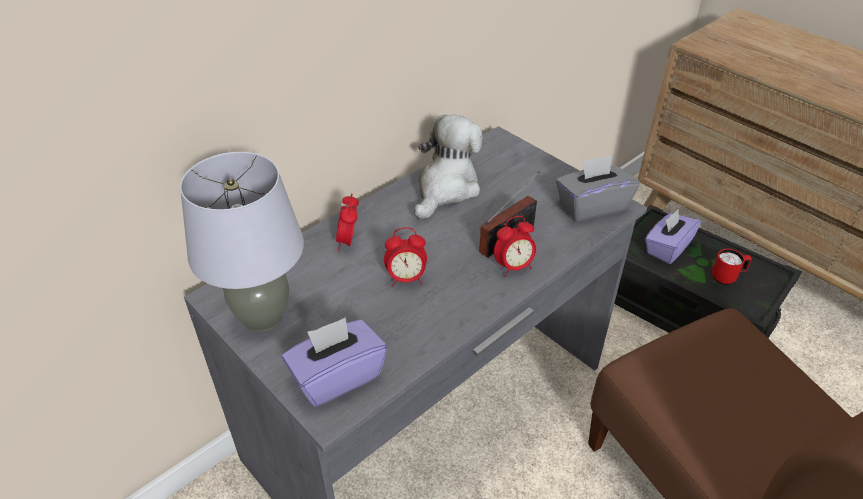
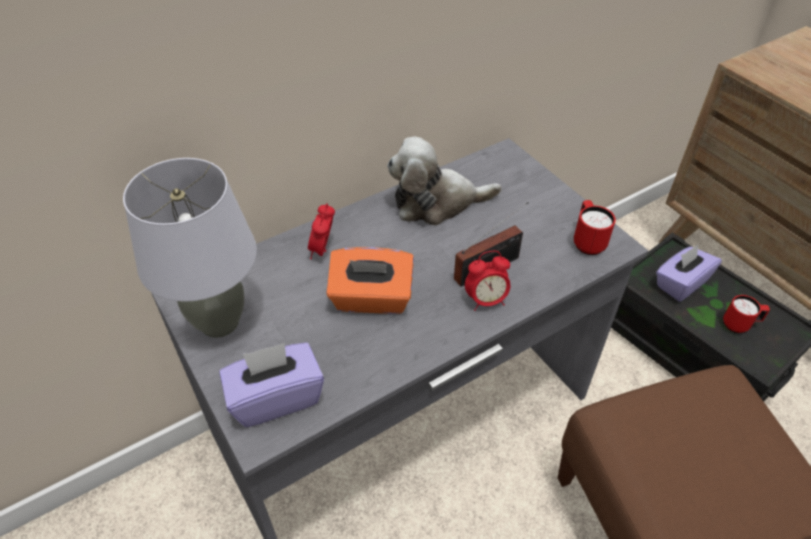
camera: 10 degrees right, 5 degrees up
alarm clock [384,227,427,287] -> orange tissue box [326,247,414,314]
plush toy [414,115,483,219] -> plush toy turned 135 degrees counterclockwise [387,137,502,226]
grey tissue box [556,155,639,221] -> red mug [574,200,616,255]

